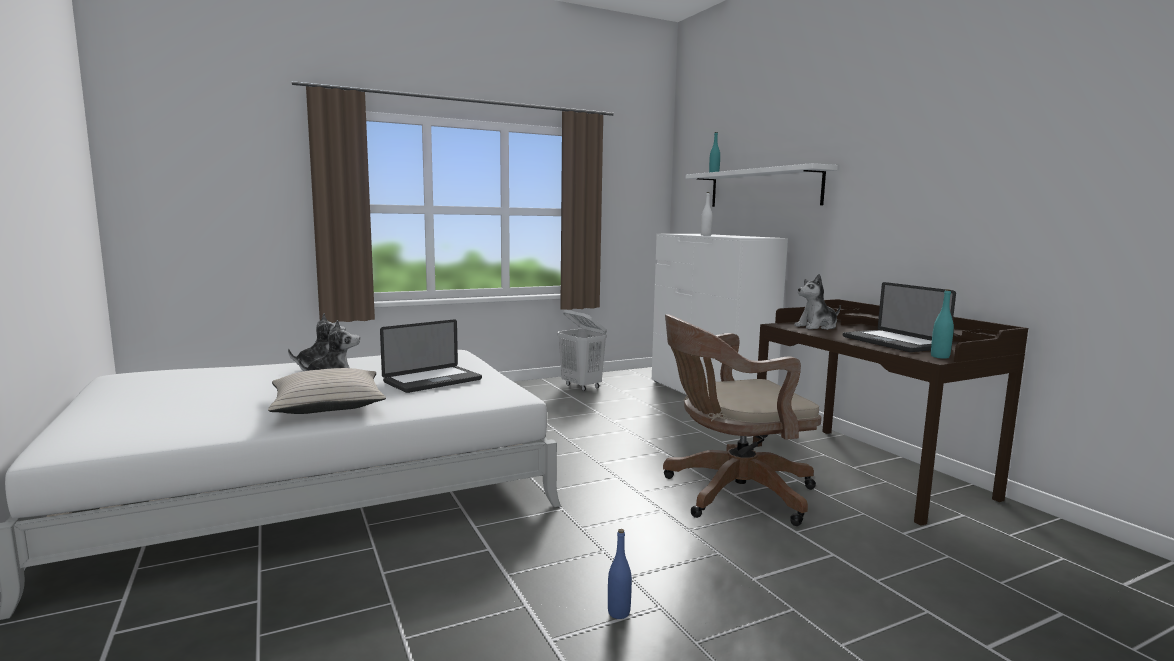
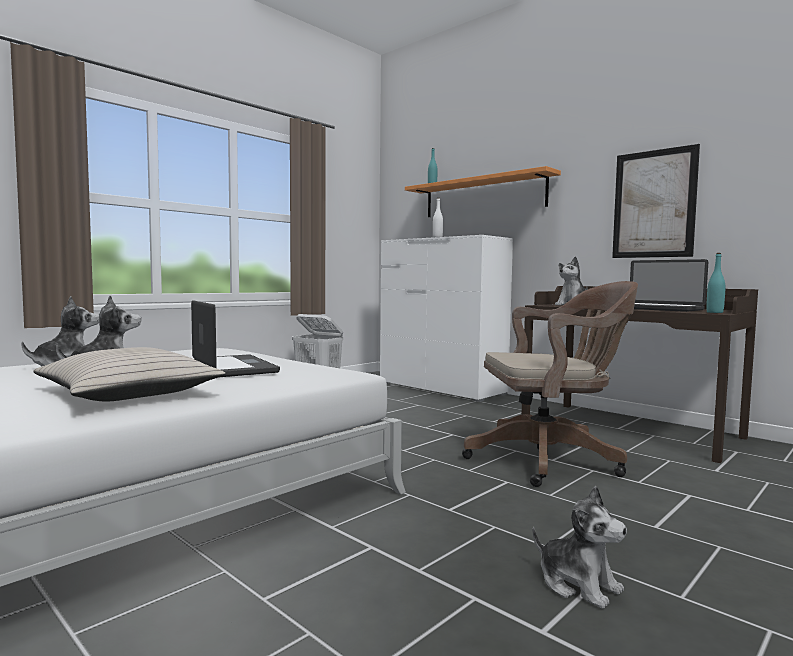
camera: 20 degrees left, 5 degrees down
laptop [380,319,482,393] -> laptop turned 60 degrees counterclockwise [191,300,280,377]
blue bottle [608,529,632,619] -> plush toy [533,486,627,609]
brown office chair [663,314,822,526] -> brown office chair turned 150 degrees counterclockwise [462,281,638,487]
white shelf [686,163,838,207] -> orange shelf [405,166,561,217]
none -> picture [612,144,700,258]

